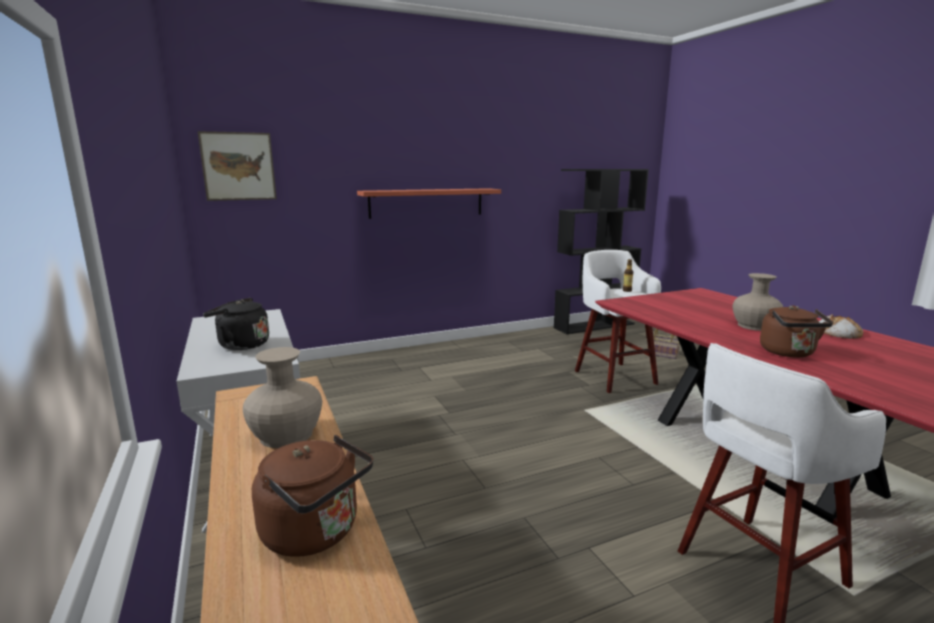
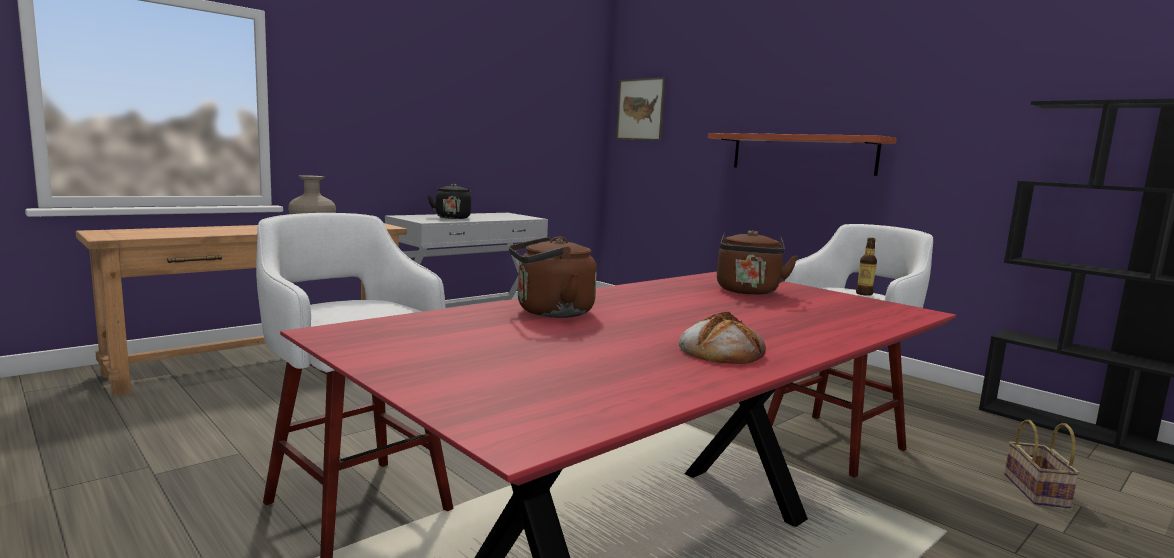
camera: 70 degrees right, 5 degrees down
brown kettle [252,435,373,557] -> brown kettle moved to [717,230,798,295]
beige vase [733,273,783,331] -> none

